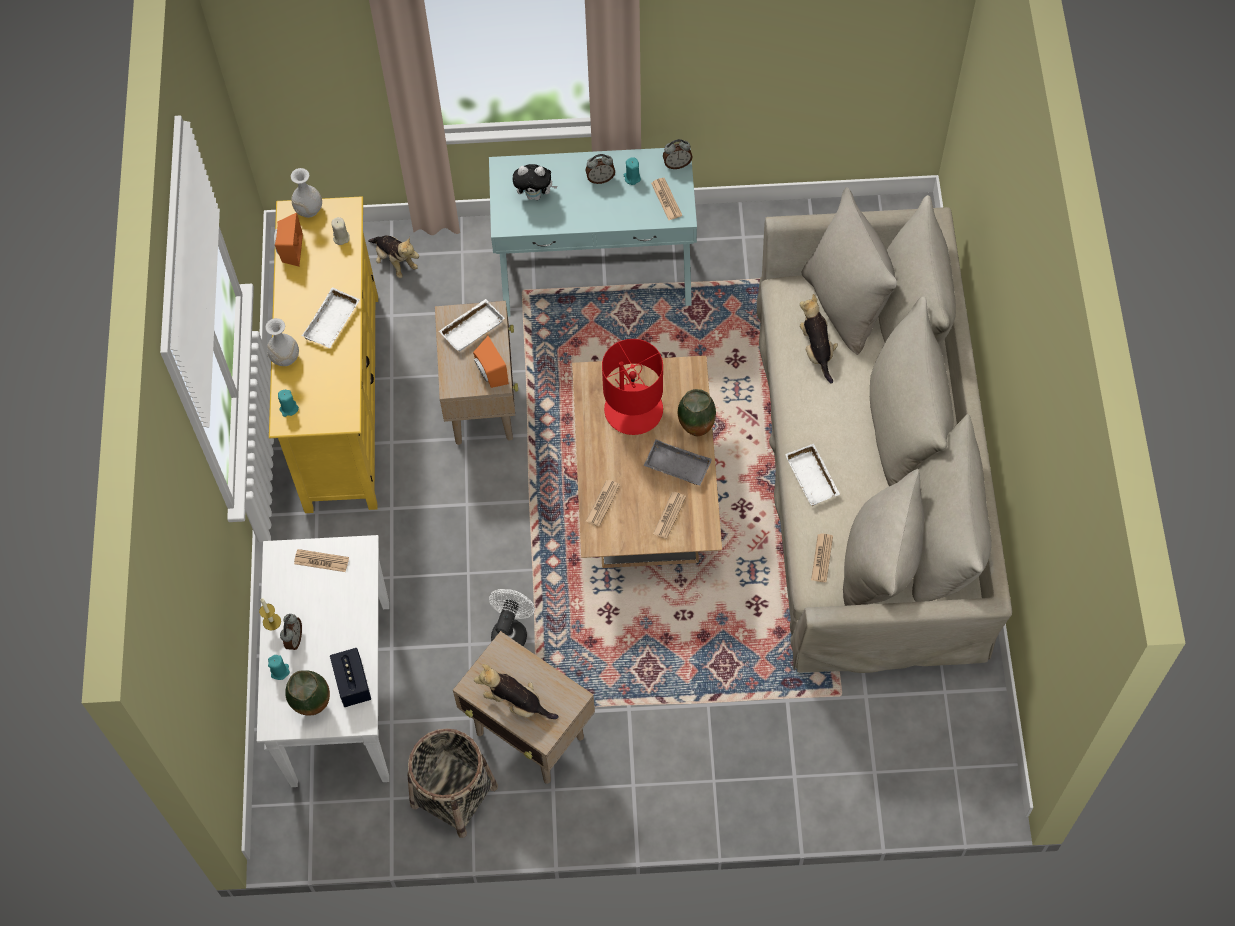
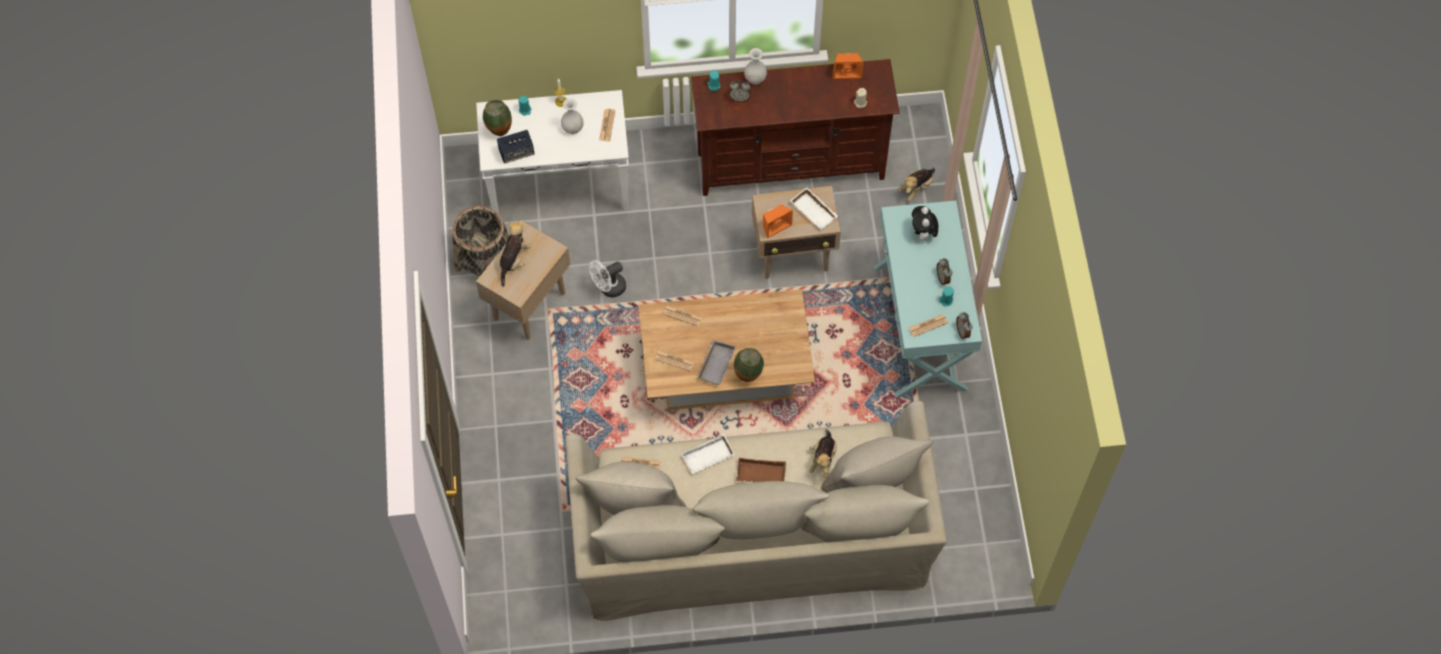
camera: 85 degrees right, 0 degrees up
yellow tv stand [269,196,378,513] -> brown tv stand [691,59,900,196]
alarm clock [280,614,302,650] -> alarm clock moved to [729,80,751,102]
white vase [291,168,322,218] -> white vase moved to [561,98,584,134]
white tray [302,287,360,348] -> none
white fan [489,589,535,646] -> white fan turned 135 degrees clockwise [589,260,626,297]
red table lamp [602,339,663,435] -> none
plush toy [800,294,838,383] -> plush toy turned 120 degrees clockwise [809,429,837,478]
none -> brown tray [736,458,786,482]

